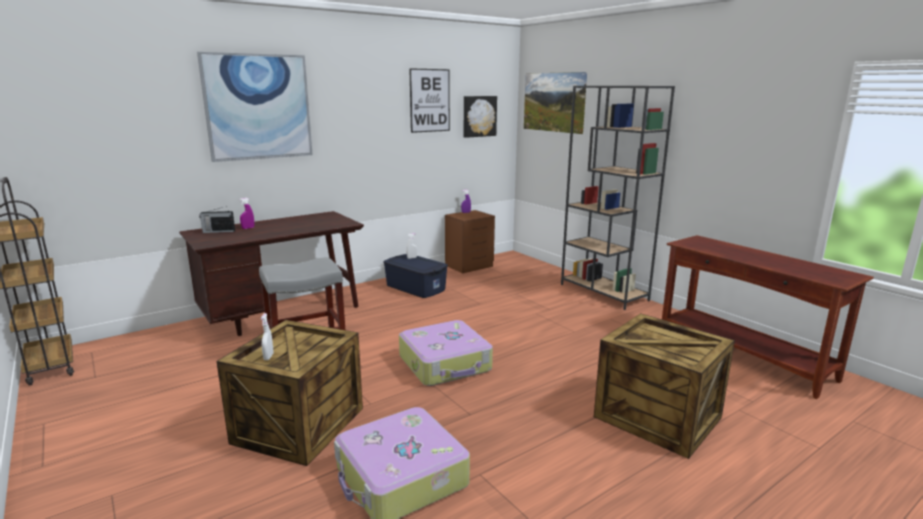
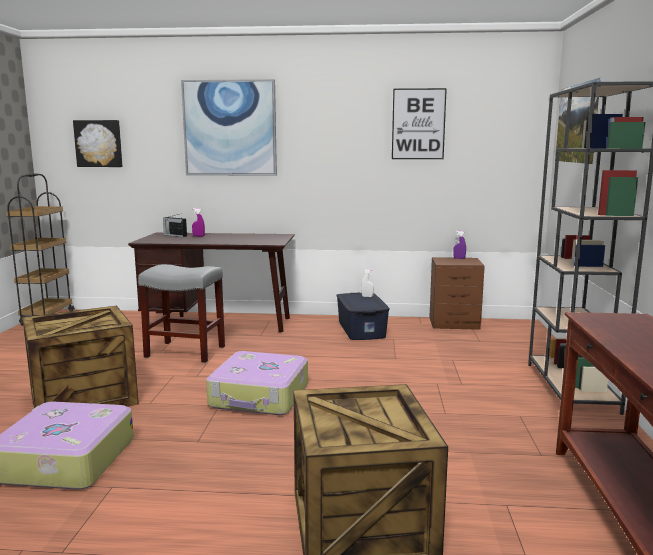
camera: 40 degrees right, 5 degrees down
white spray bottle [261,313,273,360] -> none
picture [464,96,497,138] -> picture moved to [73,120,122,167]

